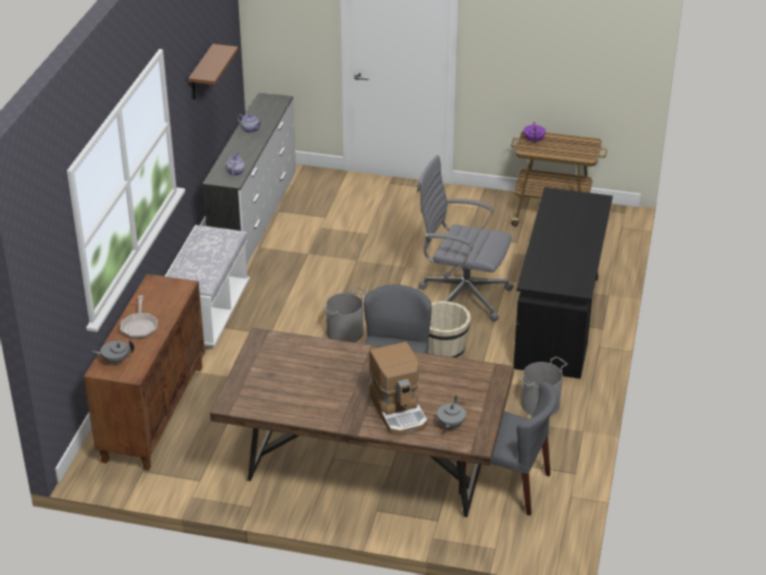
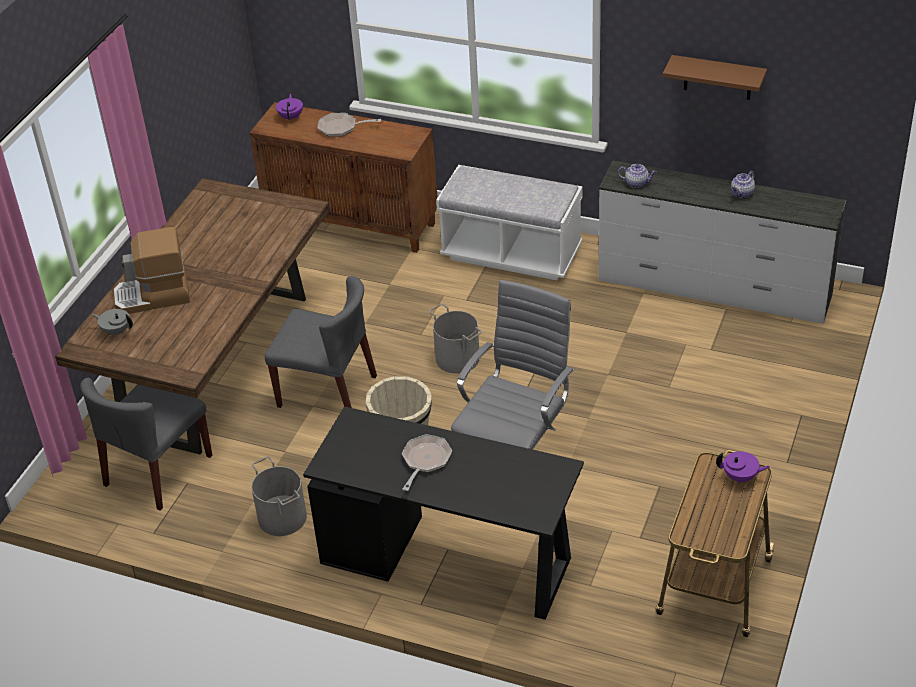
camera: 100 degrees right, 5 degrees up
grey teapot [92,340,134,365] -> purple teapot [276,94,303,121]
none -> frying pan [402,434,452,491]

